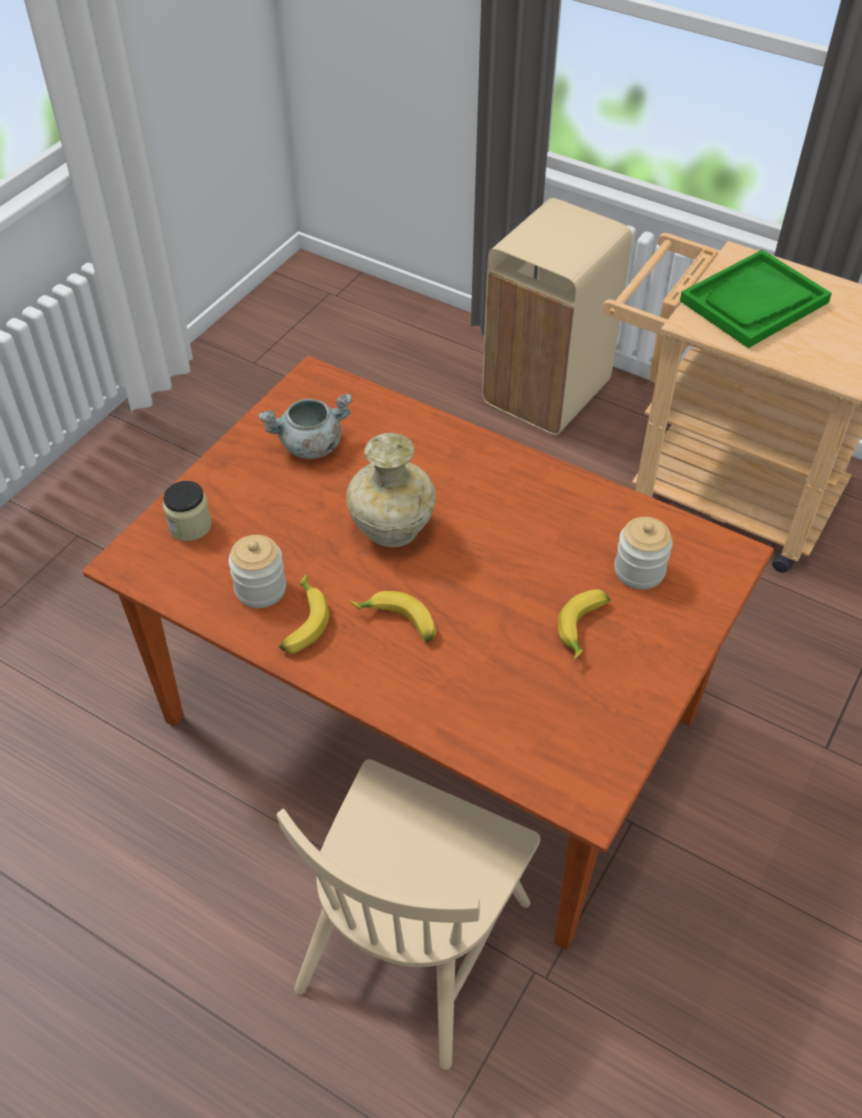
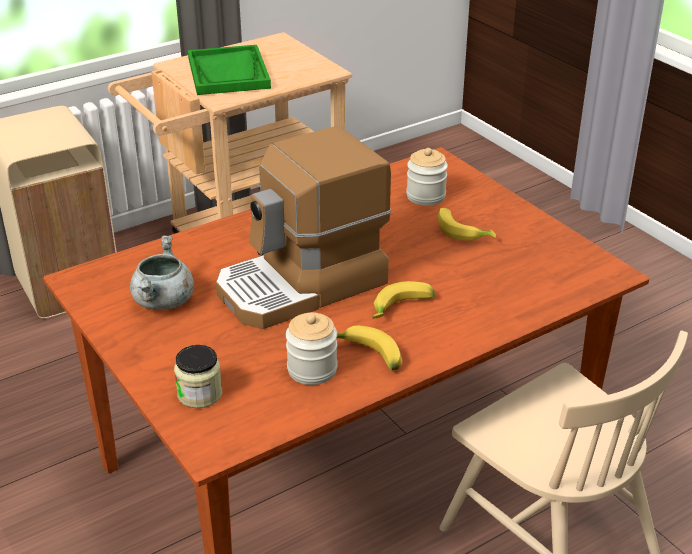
camera: 65 degrees left, 15 degrees down
beige vase [346,433,436,547] -> coffee machine [216,126,391,329]

